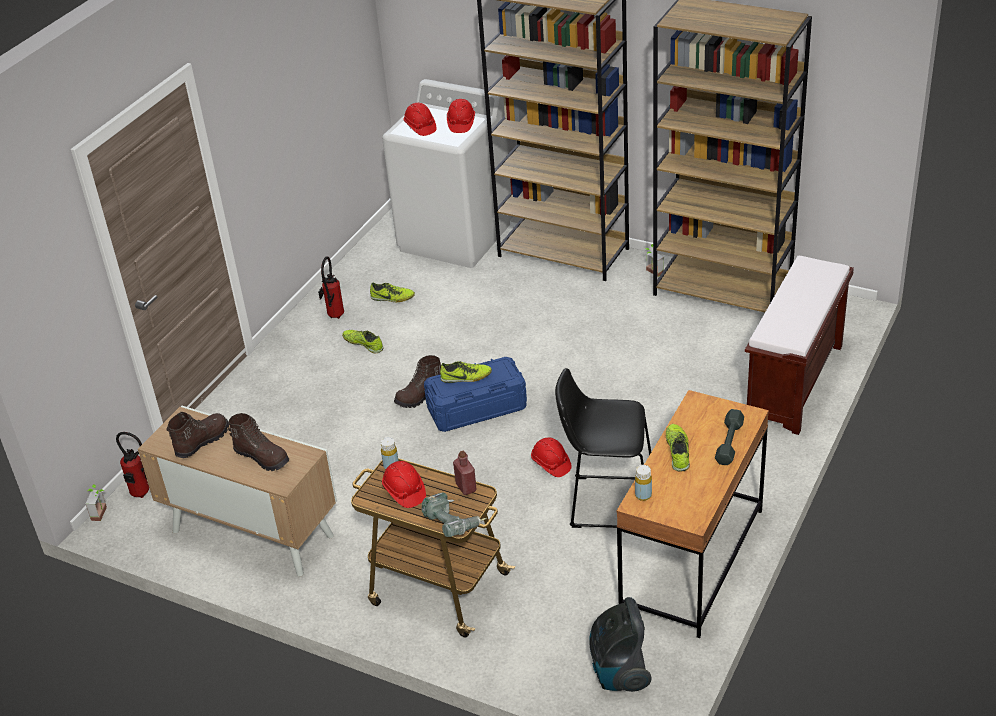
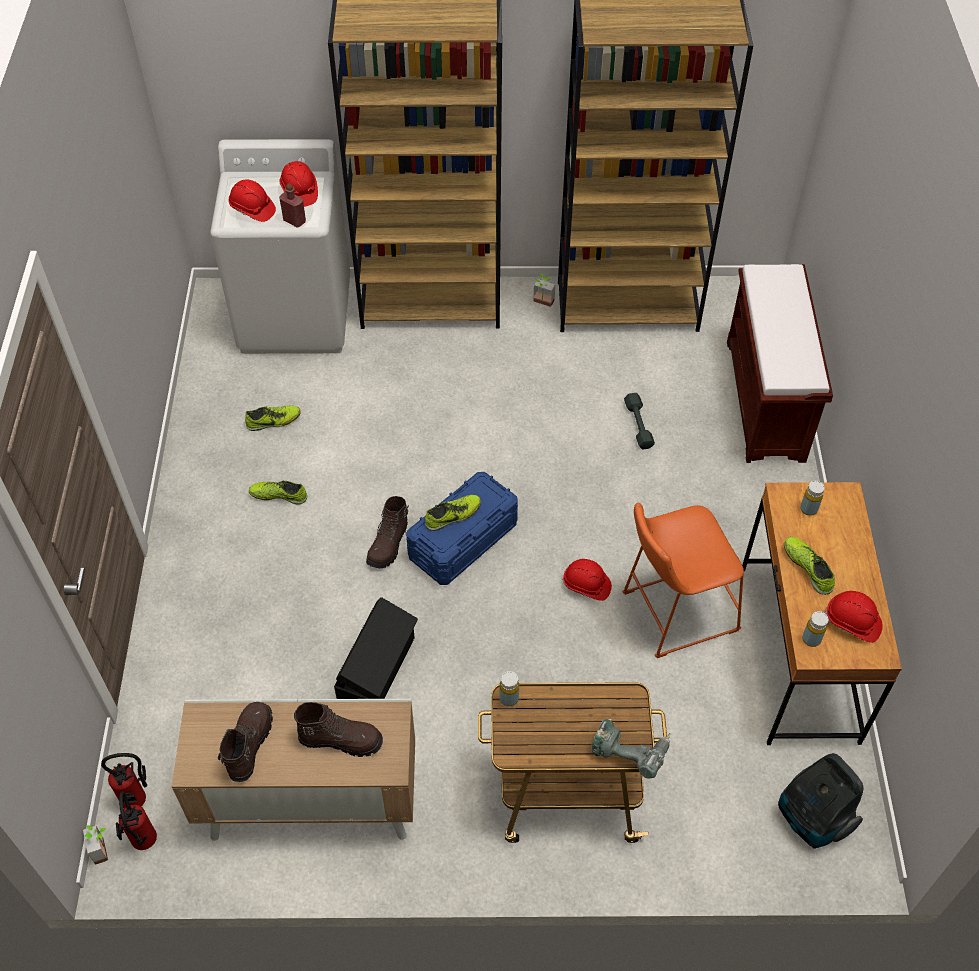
camera: 30 degrees left, 15 degrees up
fire extinguisher [318,256,344,319] -> fire extinguisher moved to [116,792,157,850]
red hard hat [382,461,426,508] -> red hard hat moved to [824,591,883,643]
red bottle [453,451,477,495] -> red bottle moved to [279,183,306,228]
black stool [555,368,651,528] -> orange stool [622,503,744,658]
grey dumbbell [715,409,744,465] -> grey dumbbell moved to [624,393,655,449]
none -> black storage box [334,597,418,699]
none -> yellow bottle [800,481,825,516]

